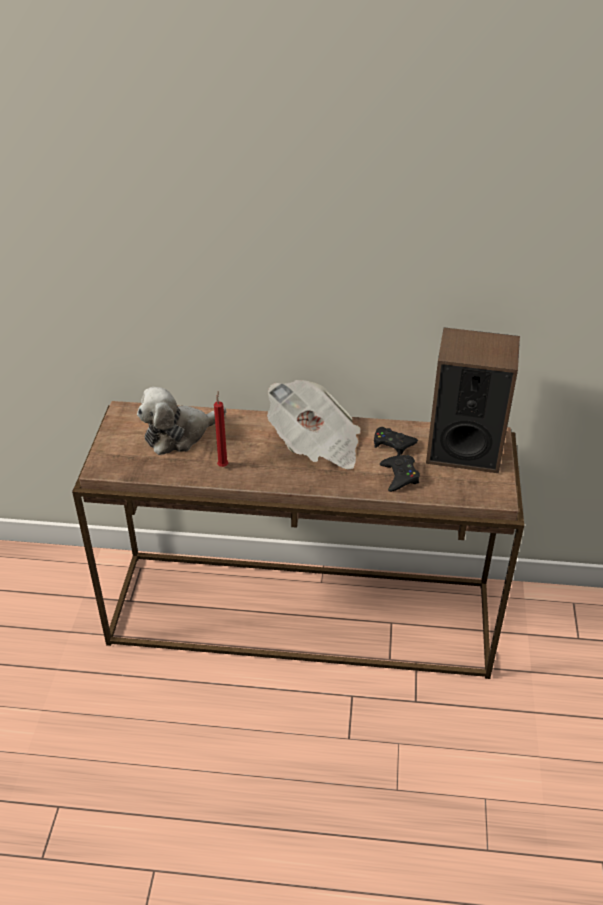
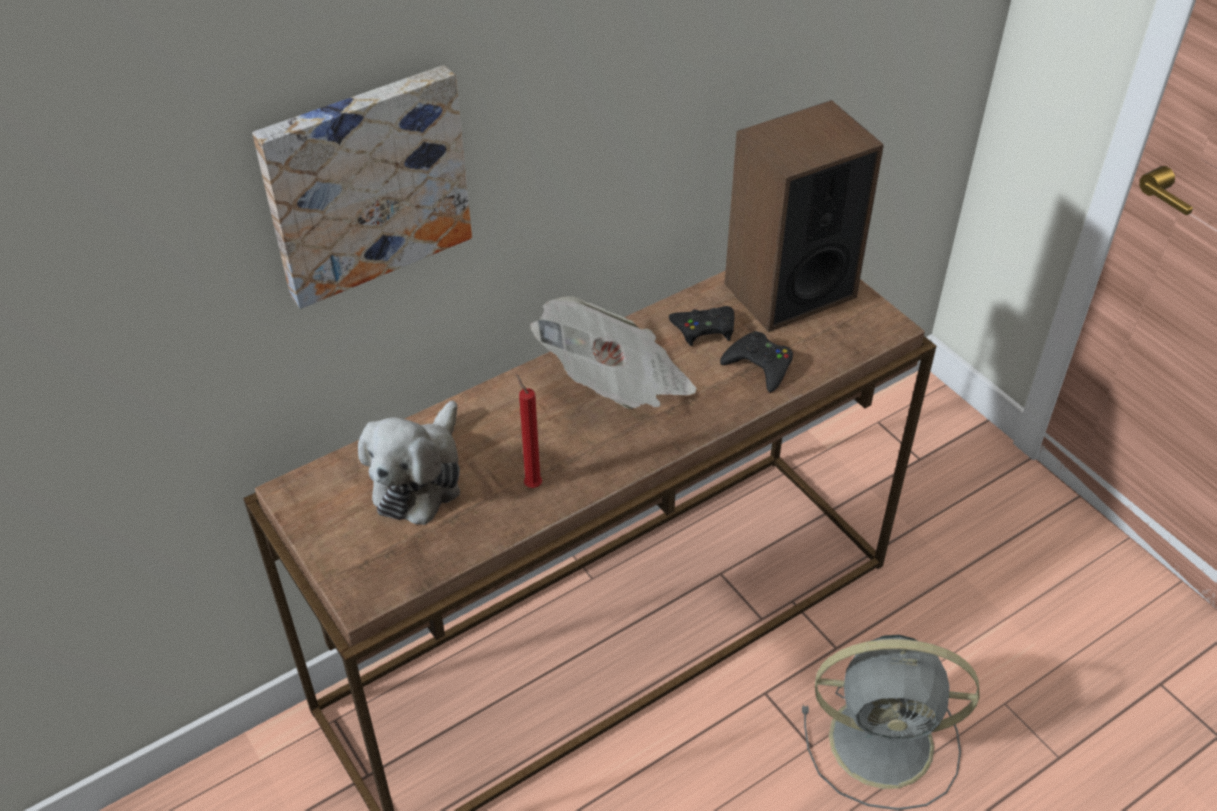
camera: 40 degrees left, 5 degrees up
none -> picture [252,65,472,309]
none -> grey fan [802,635,980,810]

